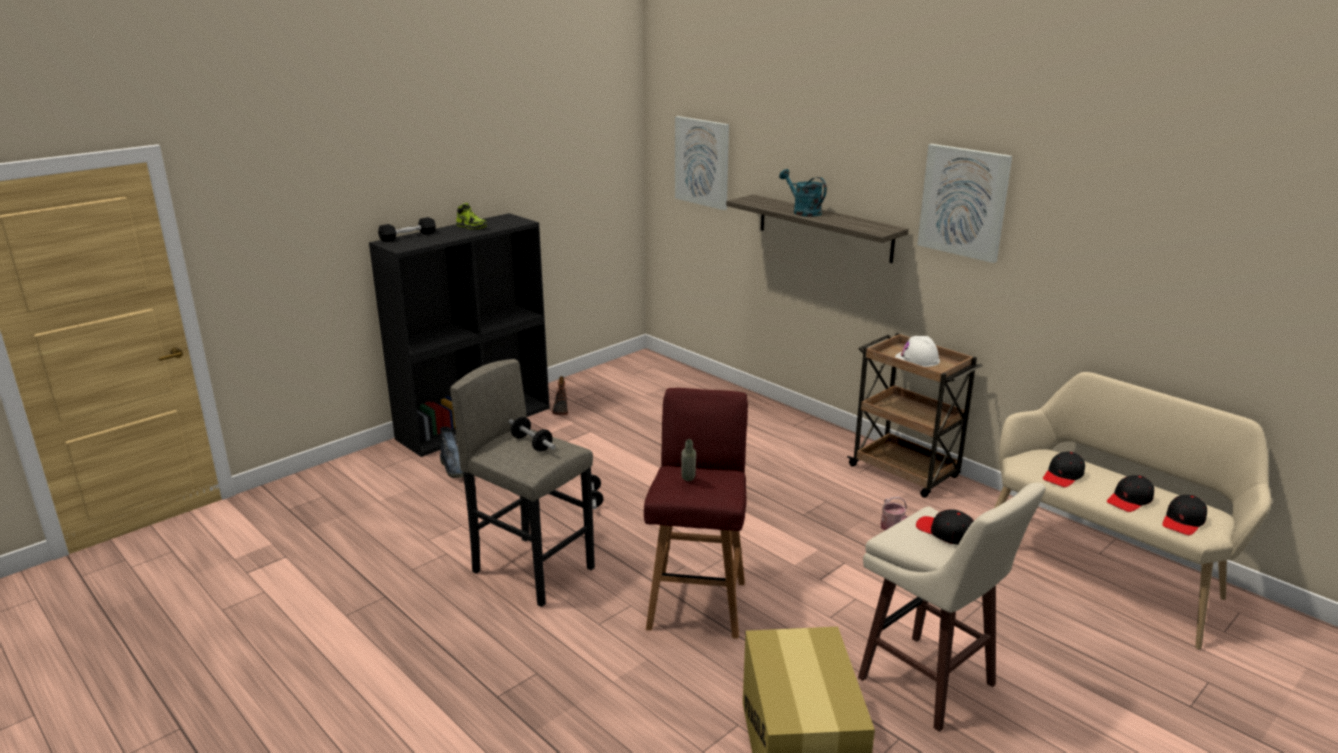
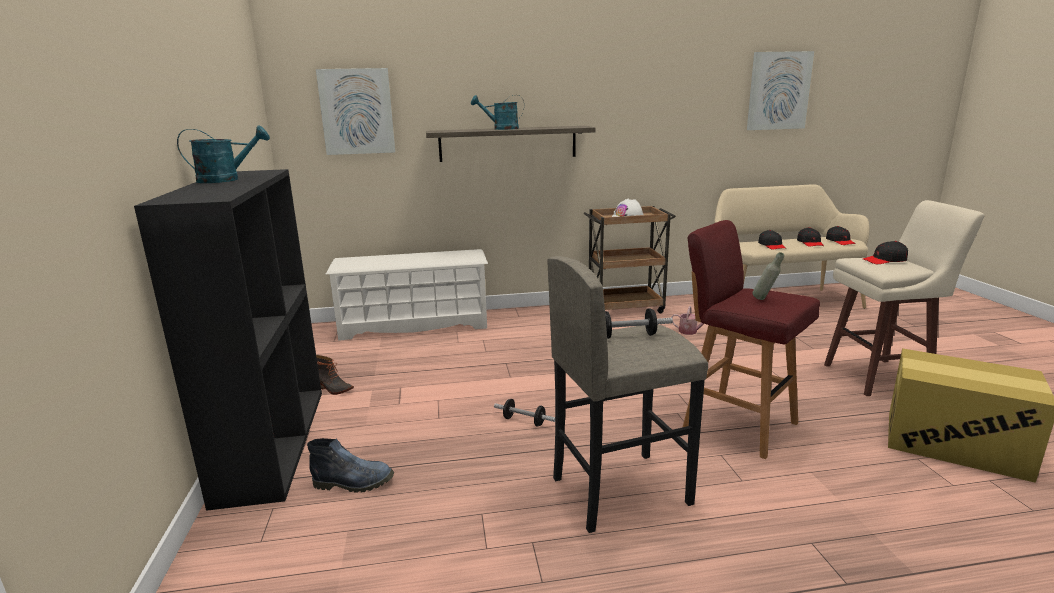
camera: 55 degrees left, 5 degrees down
black dumbbell [378,217,436,242] -> none
shoe [456,203,487,229] -> turquoise watering can [177,125,270,183]
picture [917,144,1012,263] -> picture moved to [747,51,814,130]
none -> white shoe rack [326,249,488,341]

